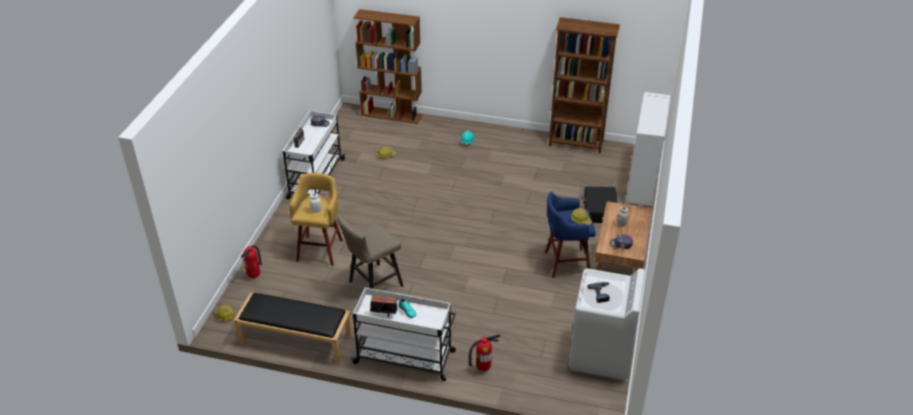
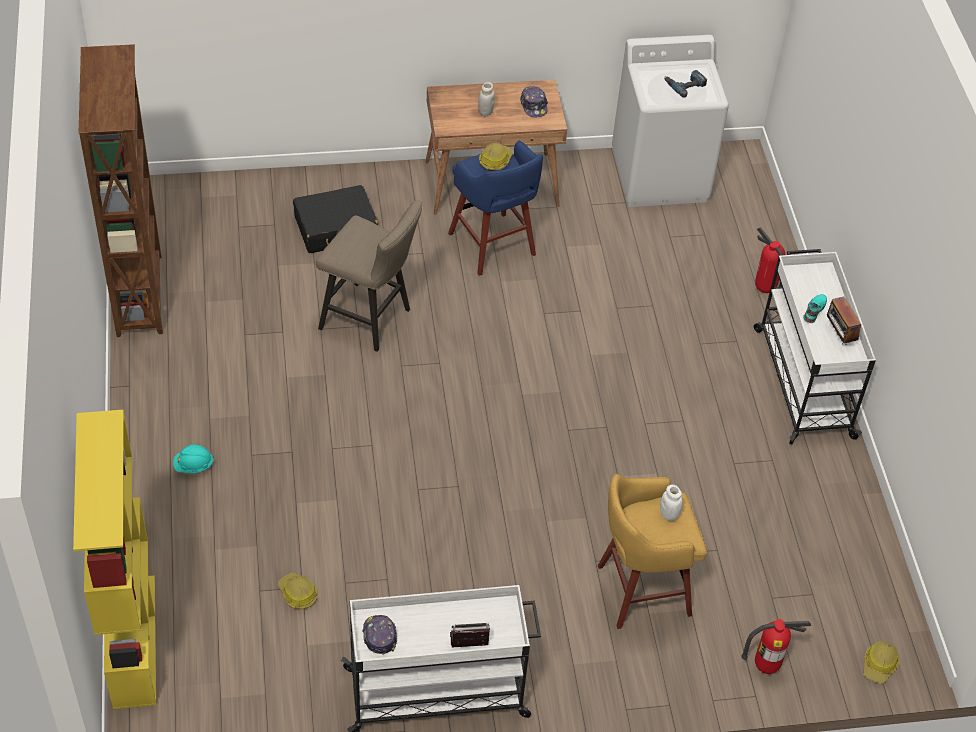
camera: 115 degrees left, 10 degrees up
black bench [234,292,353,364] -> none
beige stool [337,215,403,289] -> beige stool moved to [316,201,423,352]
brown bookcase [353,9,422,124] -> yellow bookcase [73,410,156,709]
white cabinet [626,92,671,206] -> none

